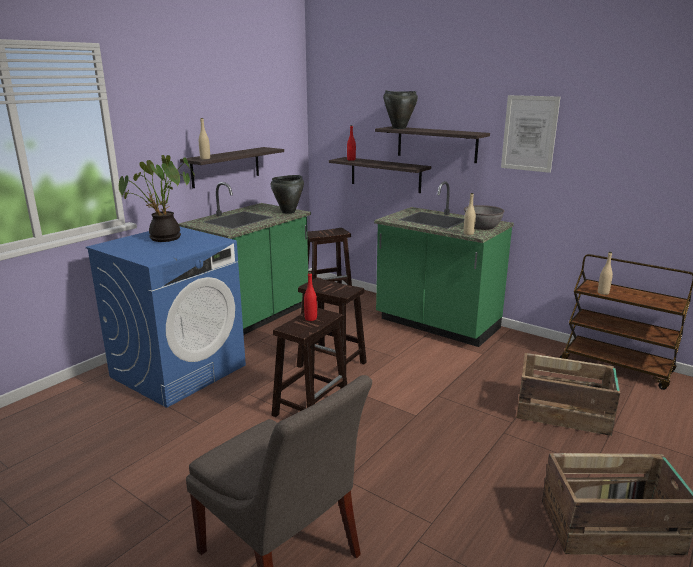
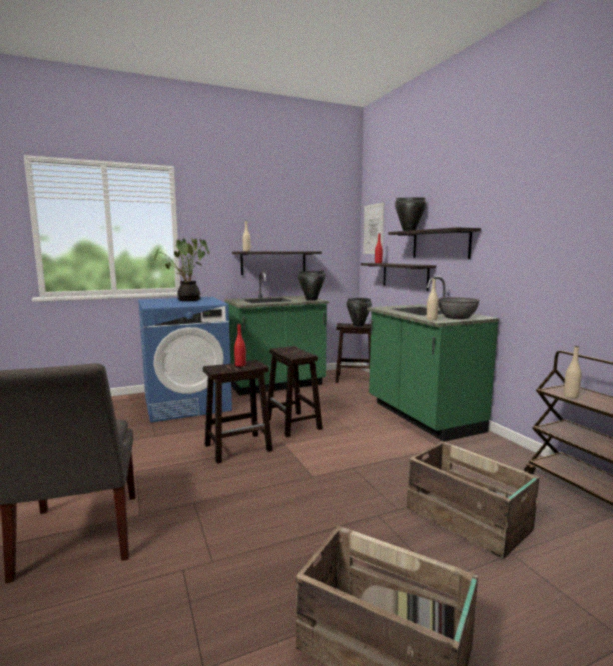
camera: 30 degrees right, 10 degrees down
picture [501,95,560,173] -> picture moved to [363,202,384,254]
none -> black cooking pot [346,298,372,327]

